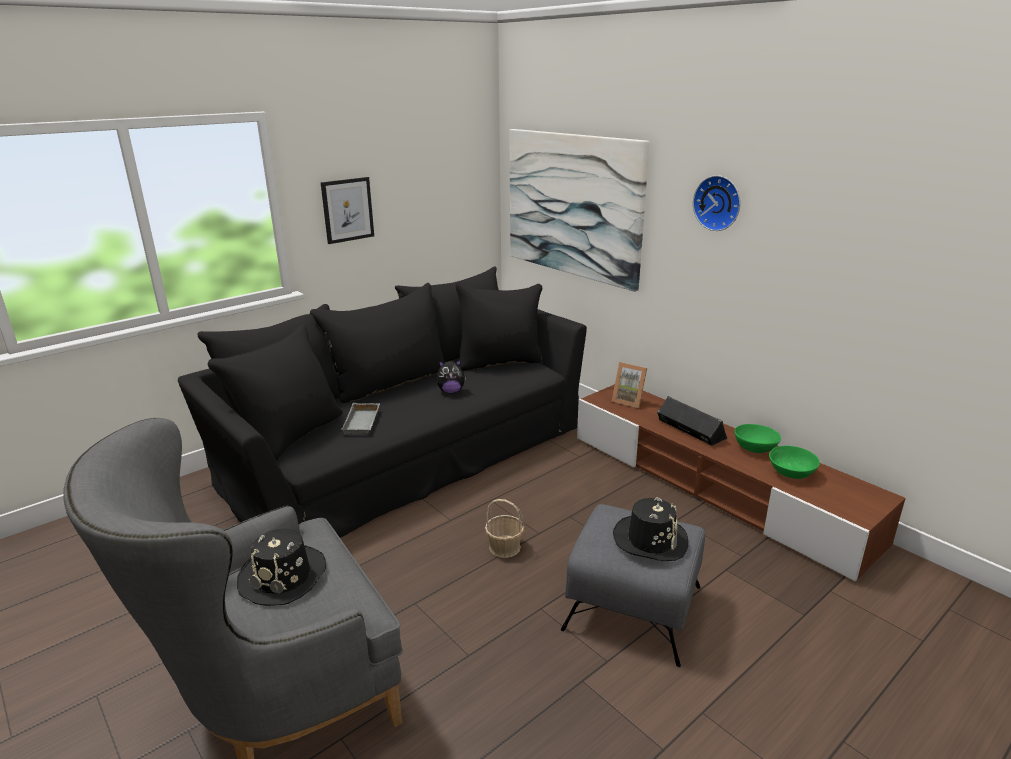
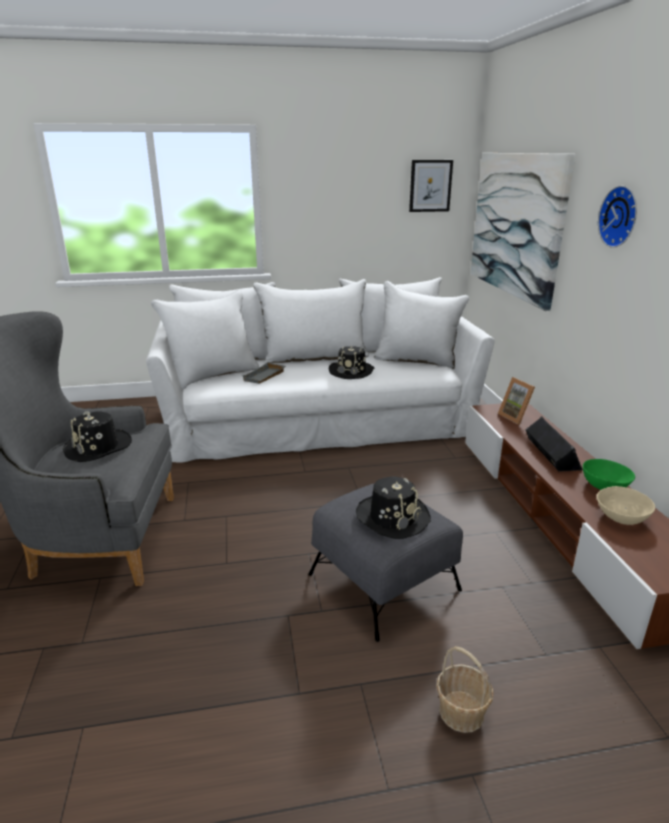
camera: 30 degrees right, 0 degrees up
black sofa [178,266,587,538] -> white sofa [146,277,495,463]
picture [321,177,374,244] -> picture moved to [409,160,453,212]
plush toy [436,360,466,393] -> black hat [329,346,374,379]
basket [485,499,524,558] -> basket moved to [436,646,493,733]
green bowl [769,446,820,479] -> beige bowl [597,486,655,525]

